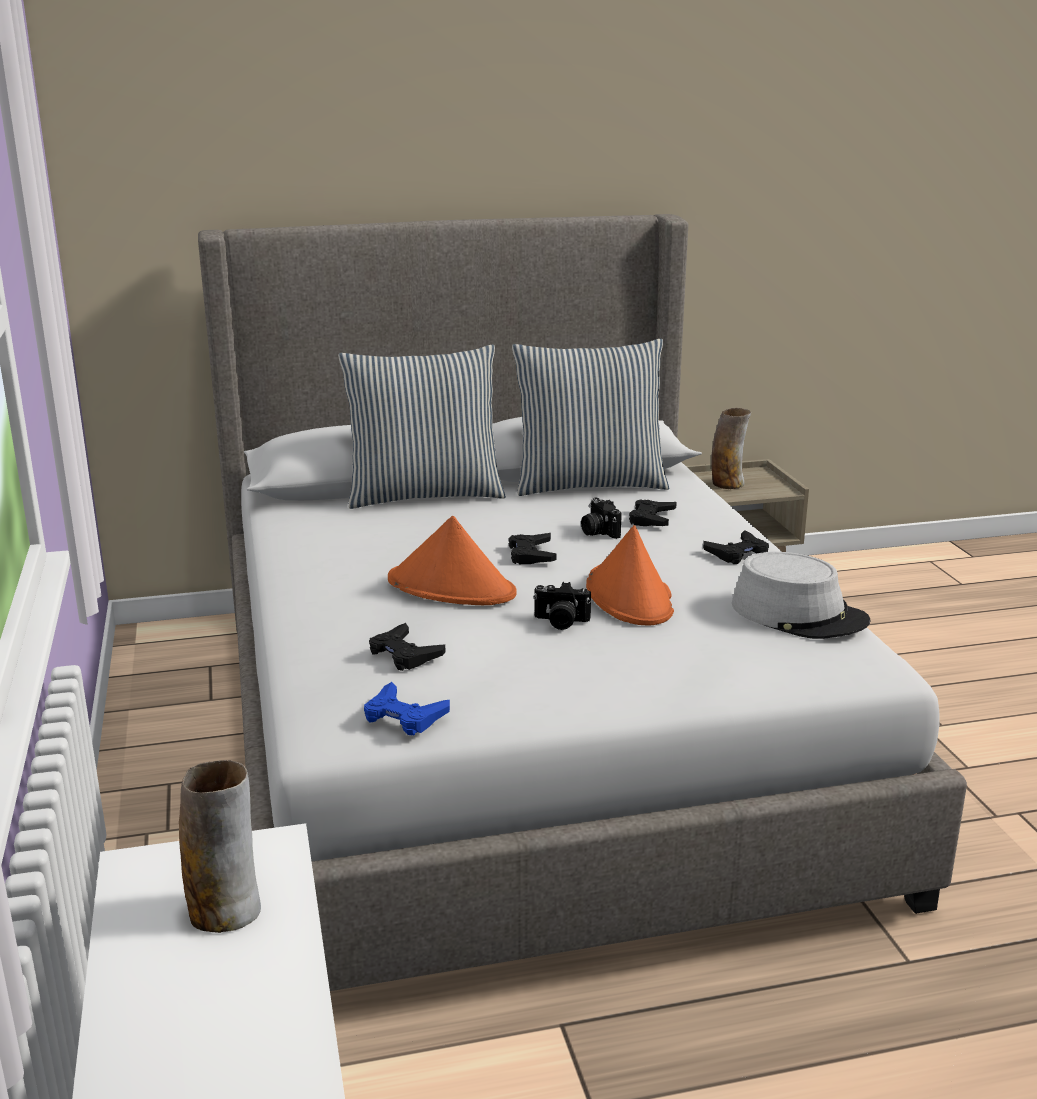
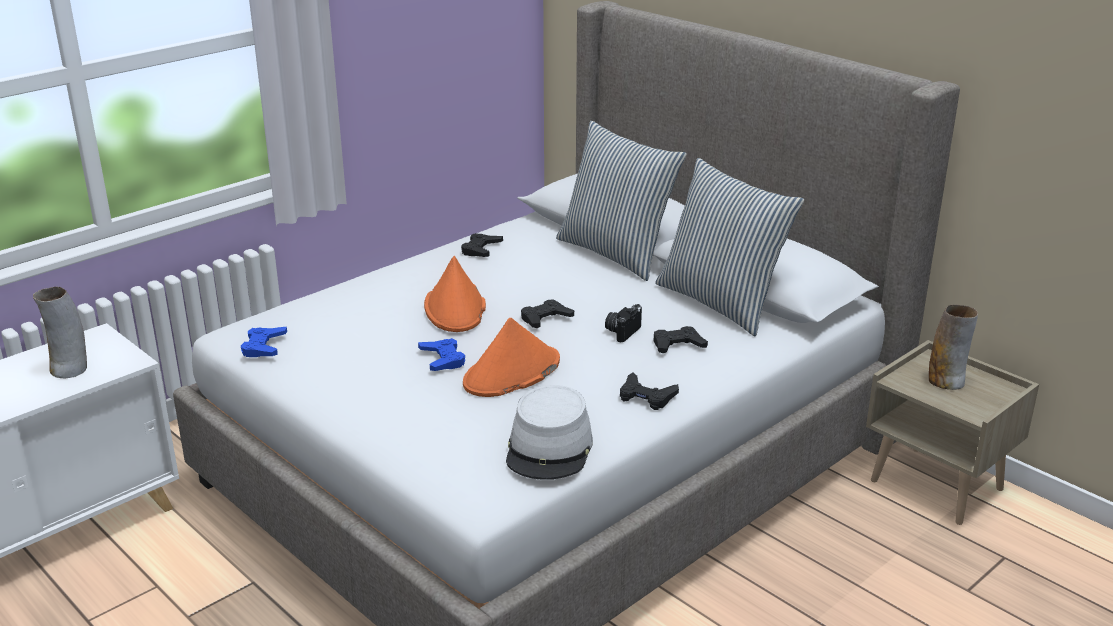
camera: 60 degrees right, 5 degrees up
black game controller [369,623,445,671] -> black game controller moved to [461,233,503,257]
camera [533,582,591,630] -> blue game controller [418,338,465,371]

